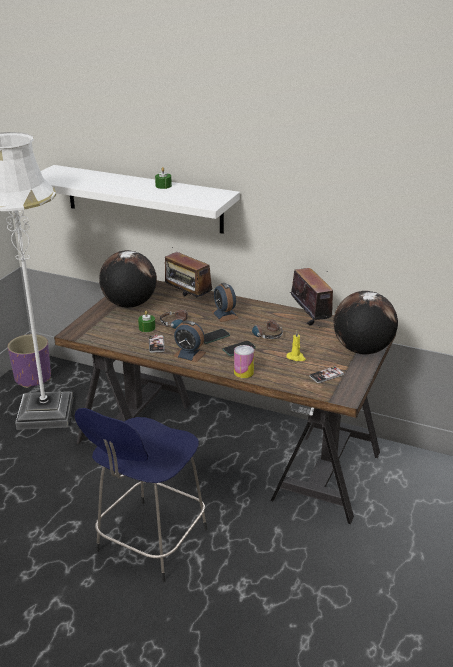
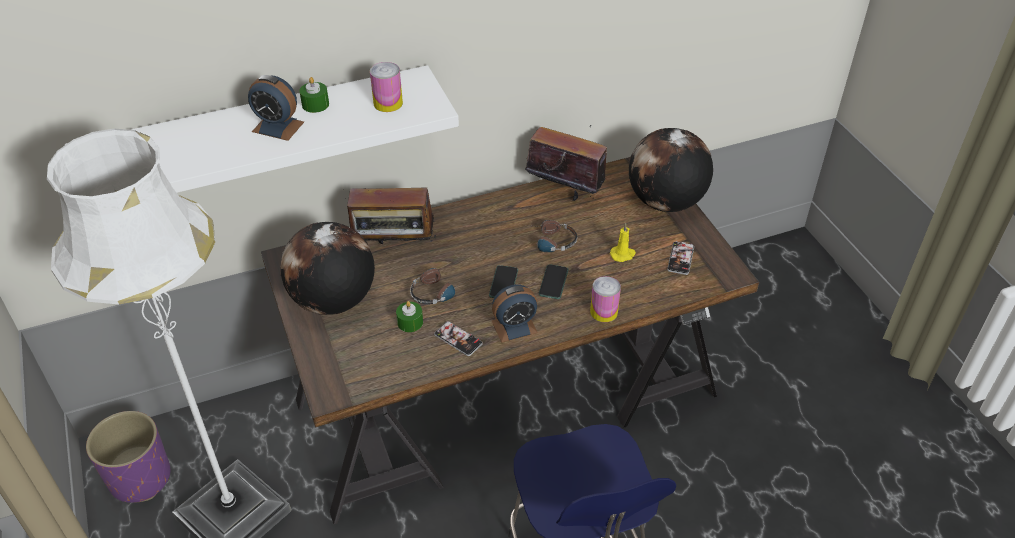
camera: 45 degrees left, 15 degrees up
alarm clock [212,283,238,322] -> alarm clock moved to [248,75,304,141]
none -> can [370,62,403,112]

